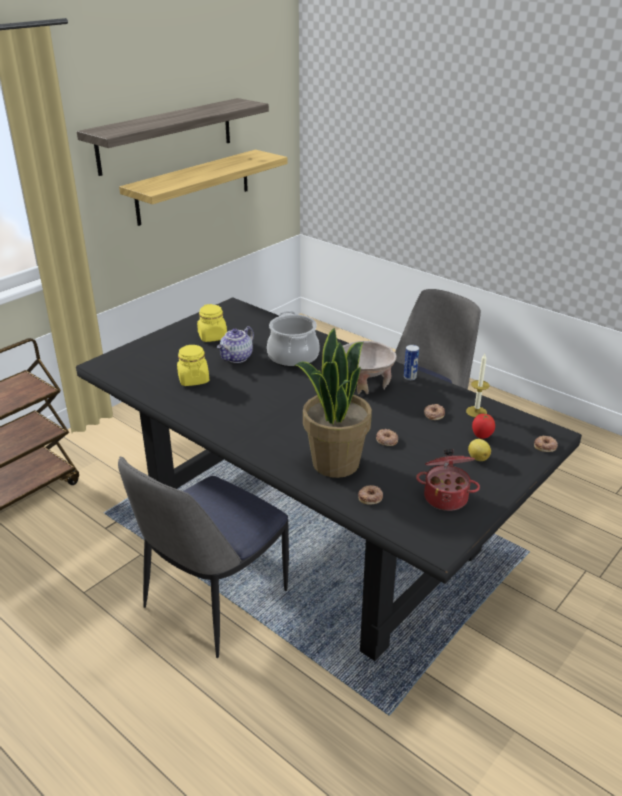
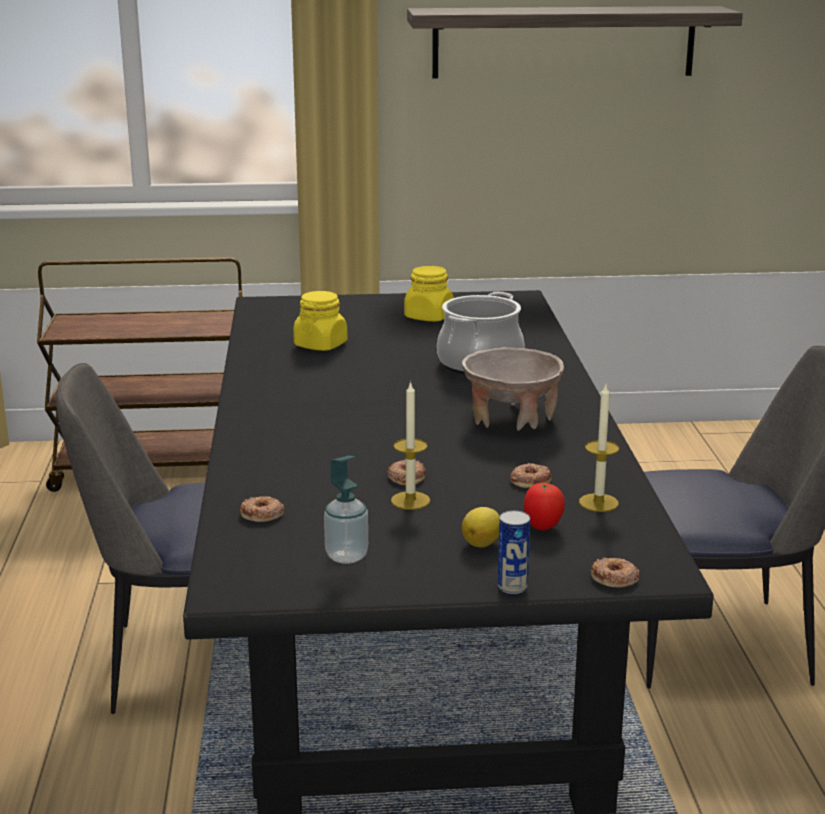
camera: 45 degrees right, 10 degrees down
shelf [119,150,288,226] -> none
teapot [217,326,254,363] -> none
potted plant [294,328,372,478] -> none
can [404,345,419,380] -> can moved to [498,510,530,594]
cooking pot [416,449,480,511] -> soap dispenser [324,456,368,564]
none -> candle [391,381,430,510]

